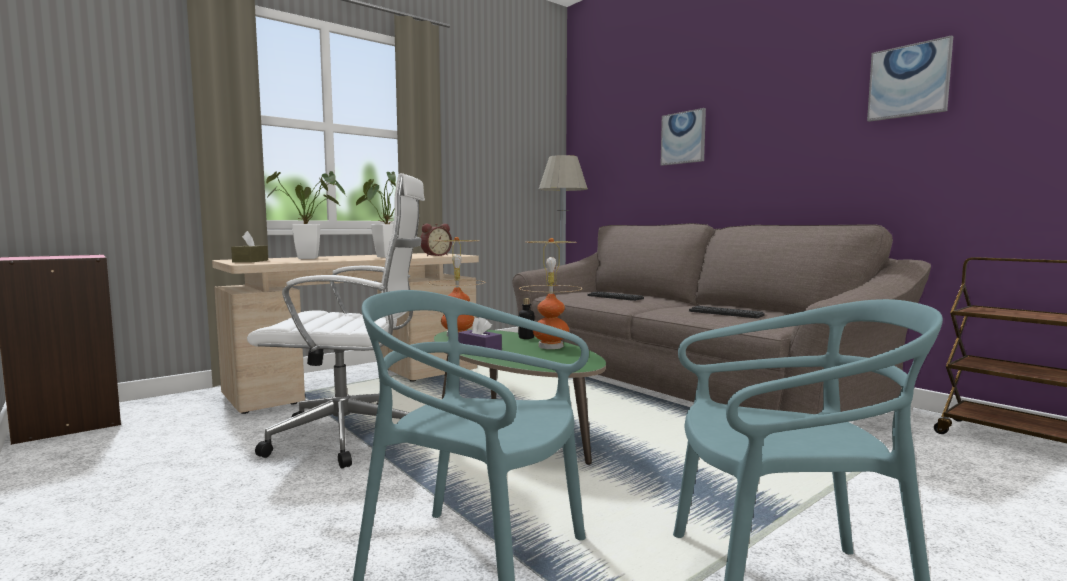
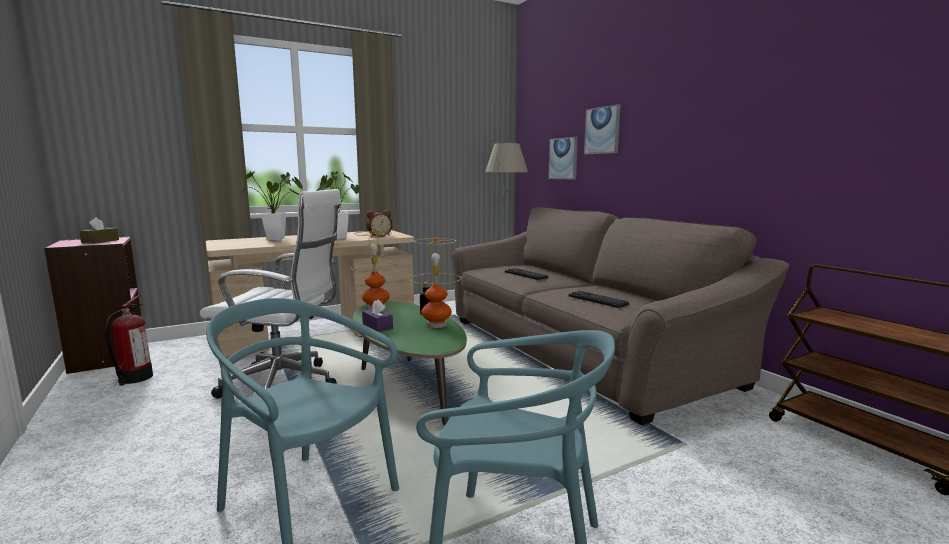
camera: 10 degrees right, 5 degrees up
brown tissue box [231,231,268,263] -> brown tissue box moved to [79,217,119,244]
picture [867,35,953,122] -> picture moved to [548,137,578,180]
none -> fire extinguisher [105,295,153,386]

